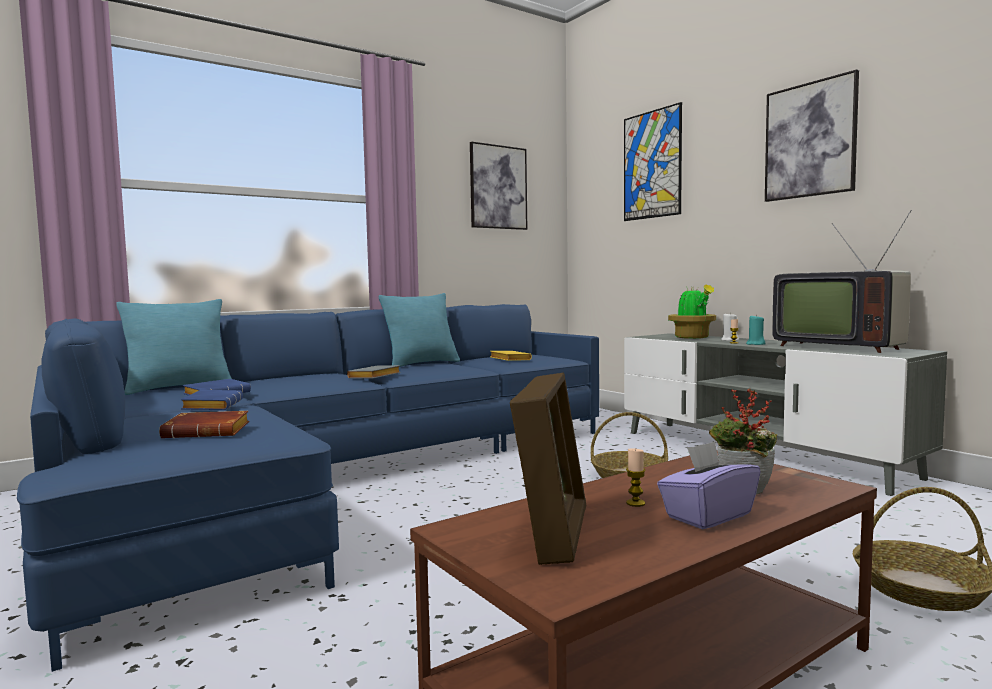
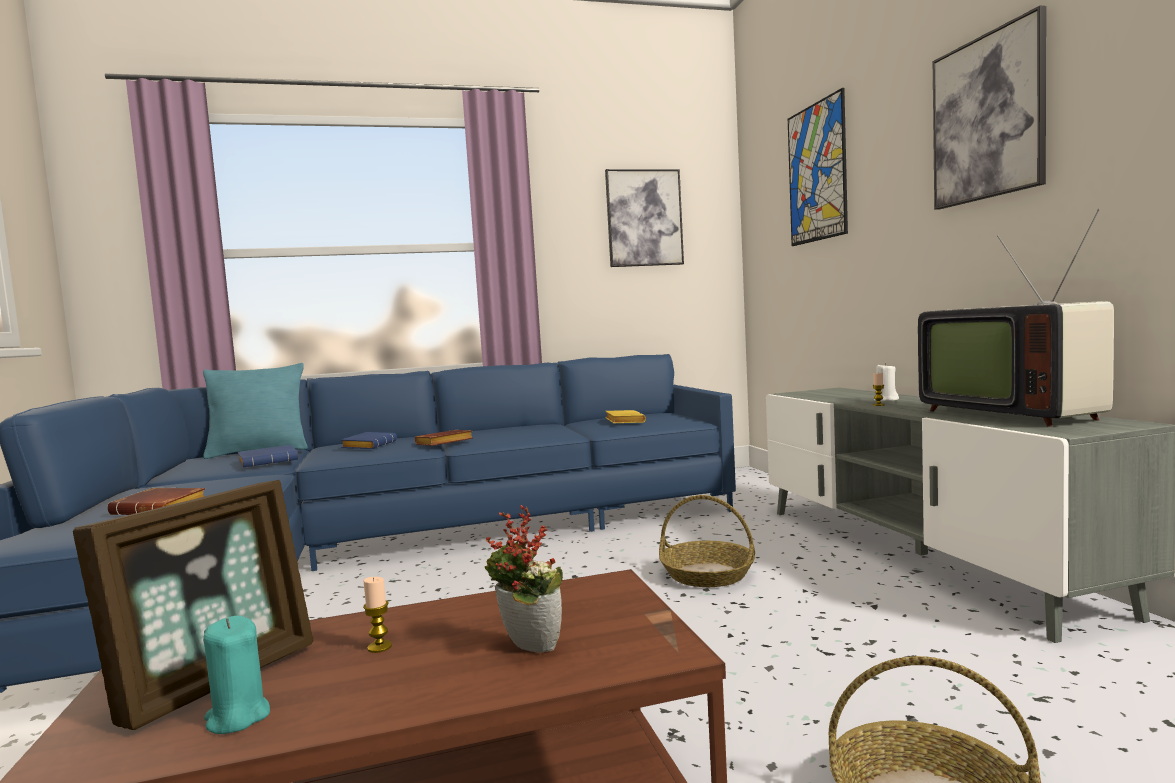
camera: 20 degrees right, 0 degrees up
blue book [181,390,243,410] -> blue book moved to [341,432,397,449]
grey book [347,365,401,379] -> brown book [415,430,473,446]
turquoise pillow [379,293,460,367] -> none
purple tissue box [657,441,761,529] -> none
potted plant [668,285,716,339] -> none
turquoise candle [746,314,766,345] -> turquoise candle moved to [203,616,270,734]

